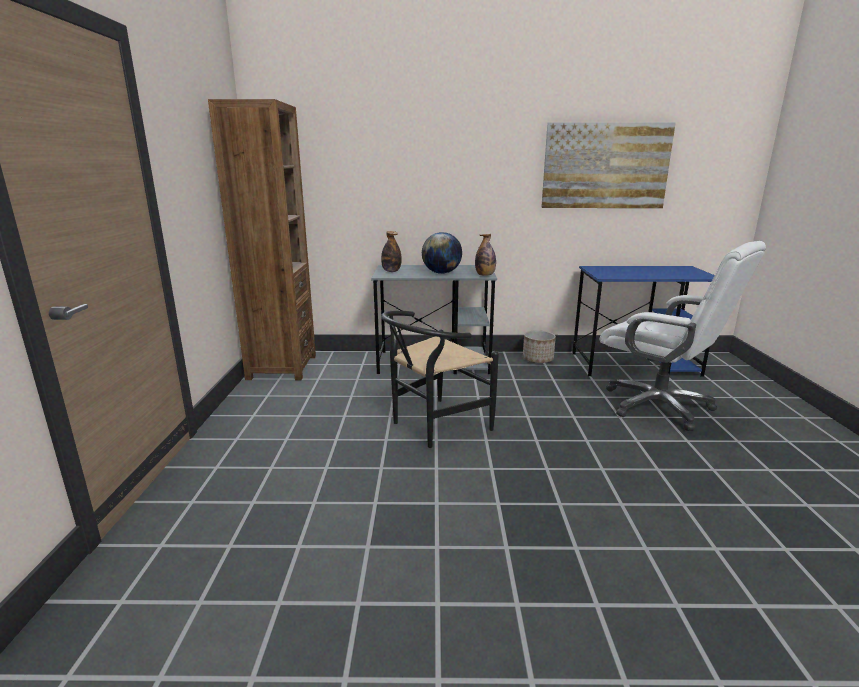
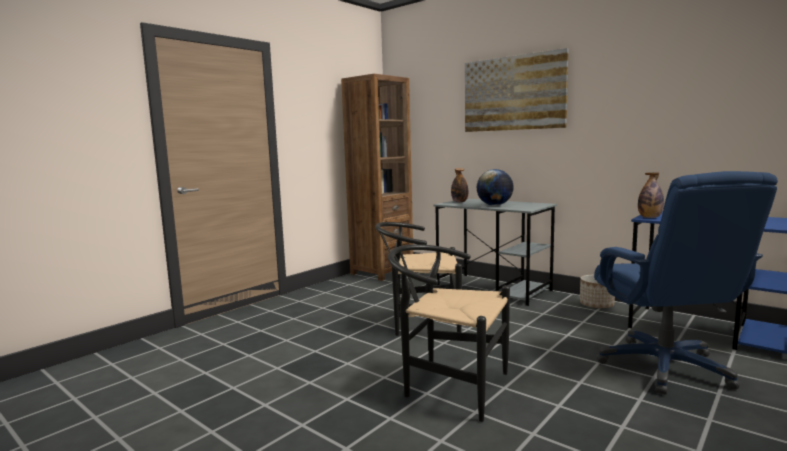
camera: 40 degrees right, 10 degrees down
bottle [475,234,496,276] -> bottle moved to [638,172,664,218]
picture [541,122,676,208] -> picture moved to [465,48,569,132]
white office chair [600,241,766,431] -> blue office chair [594,171,778,395]
none -> black chair [388,244,510,422]

